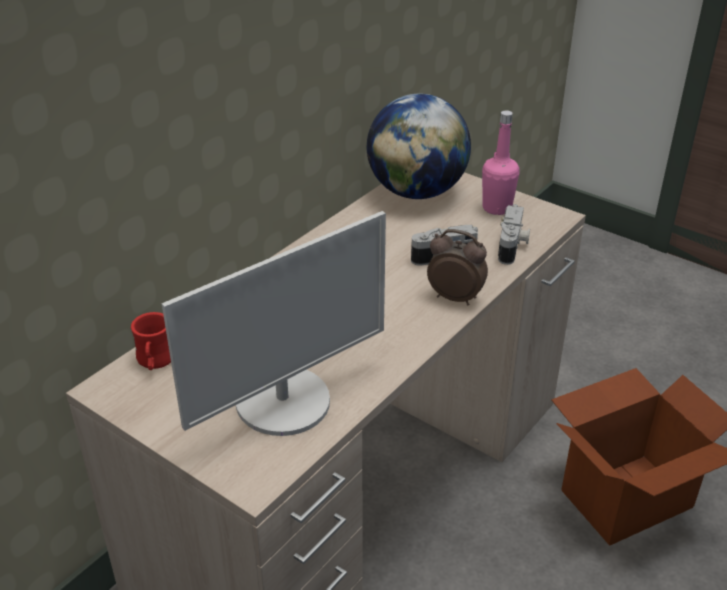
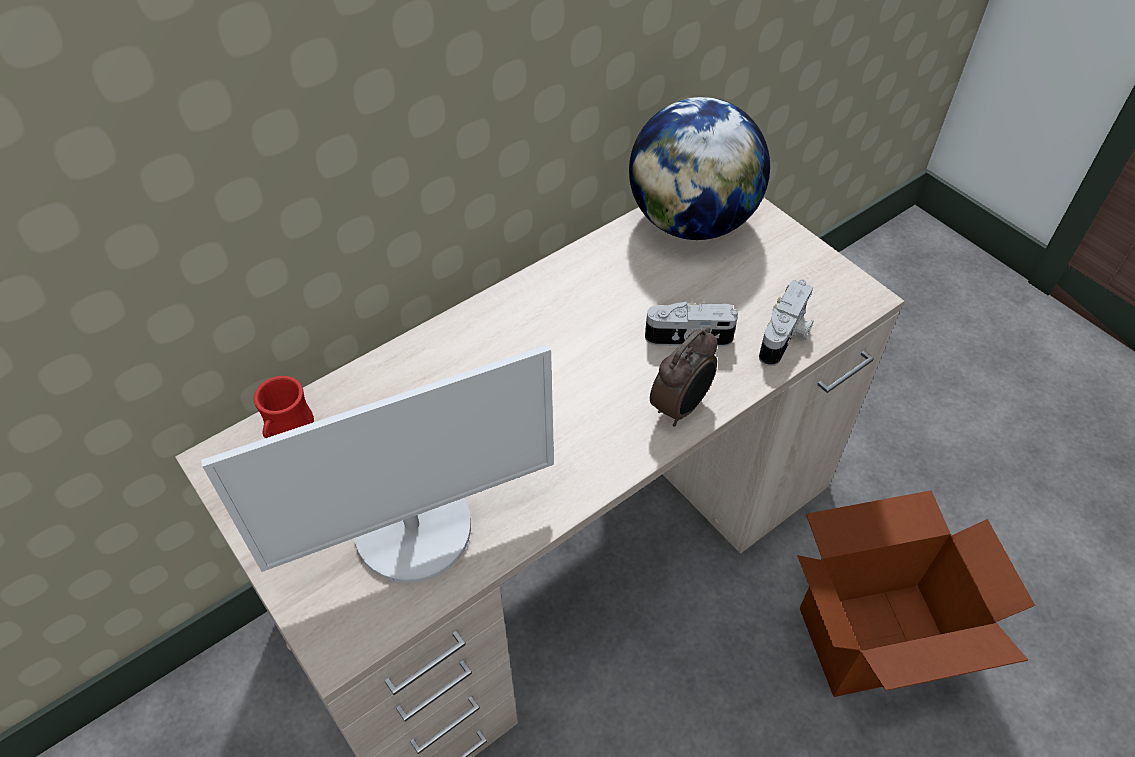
camera: 15 degrees right, 15 degrees up
alarm clock [427,229,488,305] -> alarm clock turned 90 degrees clockwise [650,327,717,426]
pink bottle [482,110,520,215] -> none

